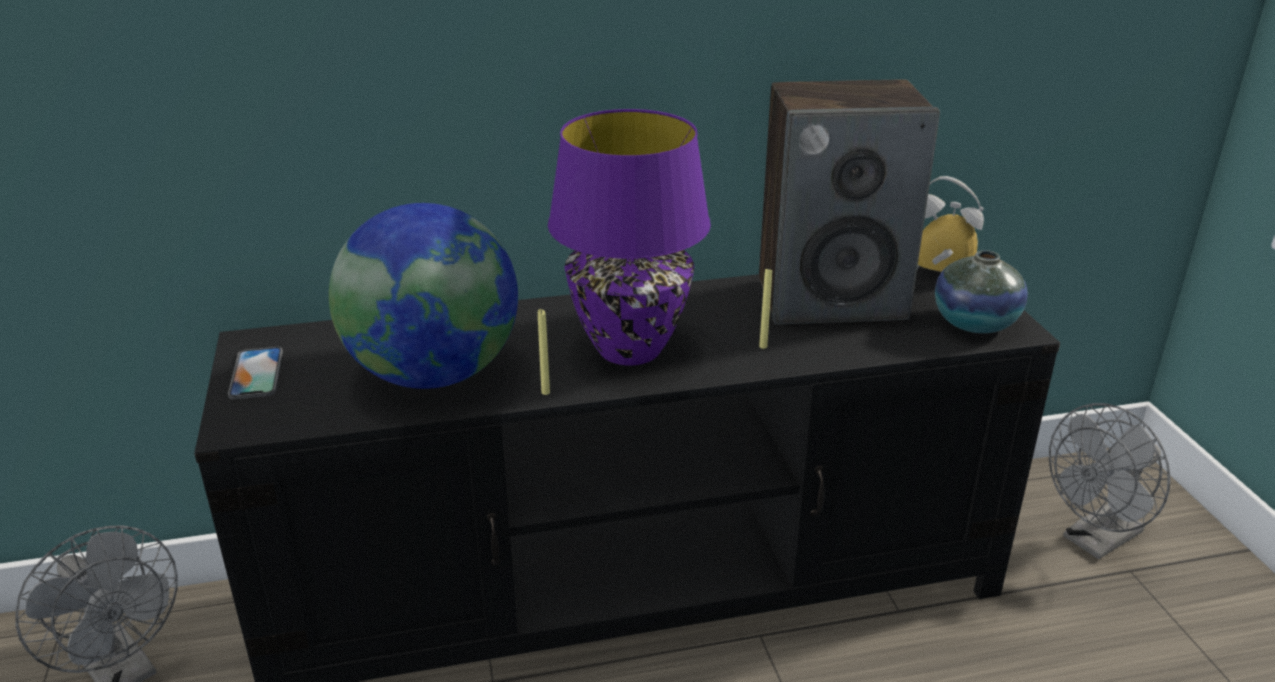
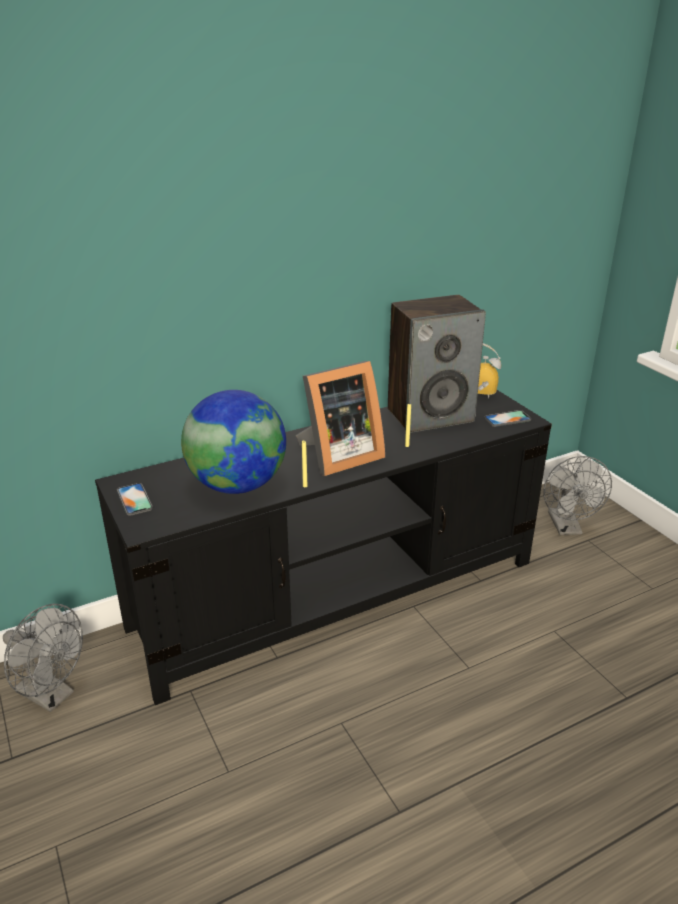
camera: 15 degrees left, 0 degrees up
purple table lamp [548,109,711,365] -> picture frame [296,361,385,476]
vase [935,250,1028,333] -> phone [484,410,531,427]
grey fan [1049,403,1171,559] -> grey fan turned 45 degrees counterclockwise [544,456,612,535]

